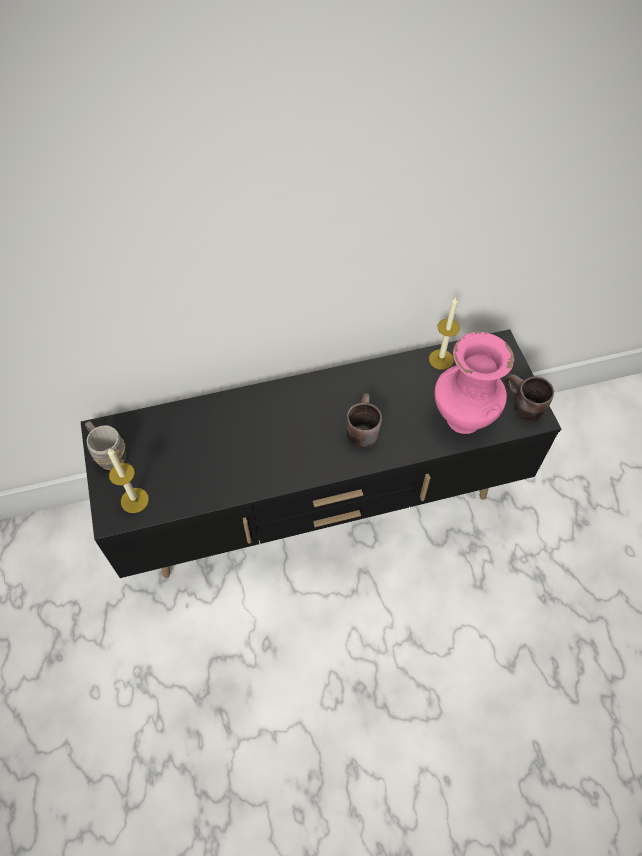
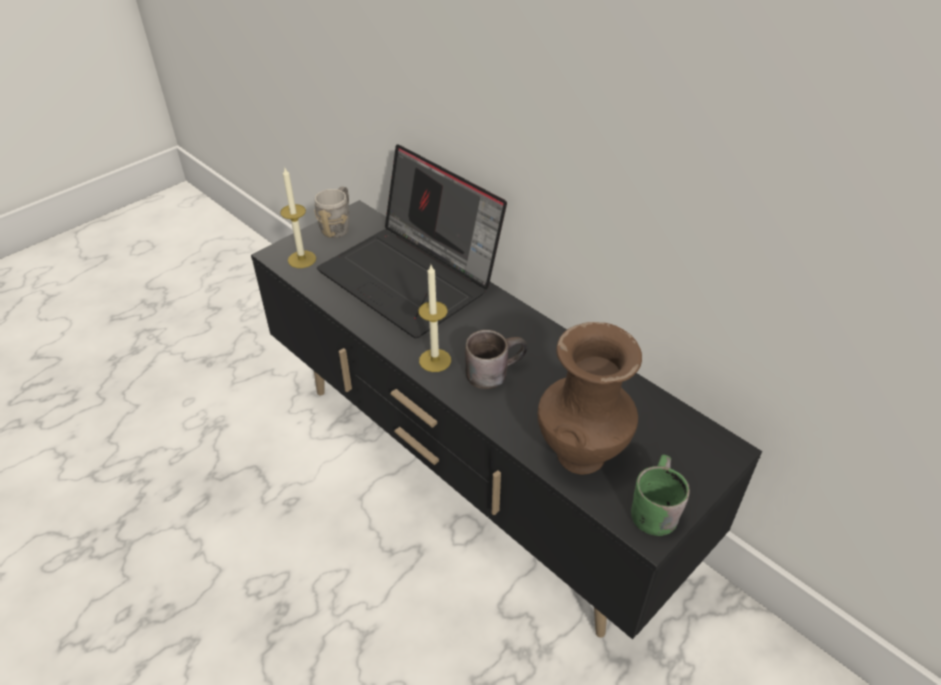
camera: 60 degrees right, 15 degrees down
candle [429,297,460,370] -> candle moved to [419,265,451,372]
pink vase [434,332,514,434] -> brown vase [538,322,642,475]
brown mug [505,374,554,422] -> green mug [631,455,690,536]
none -> laptop [317,144,507,338]

